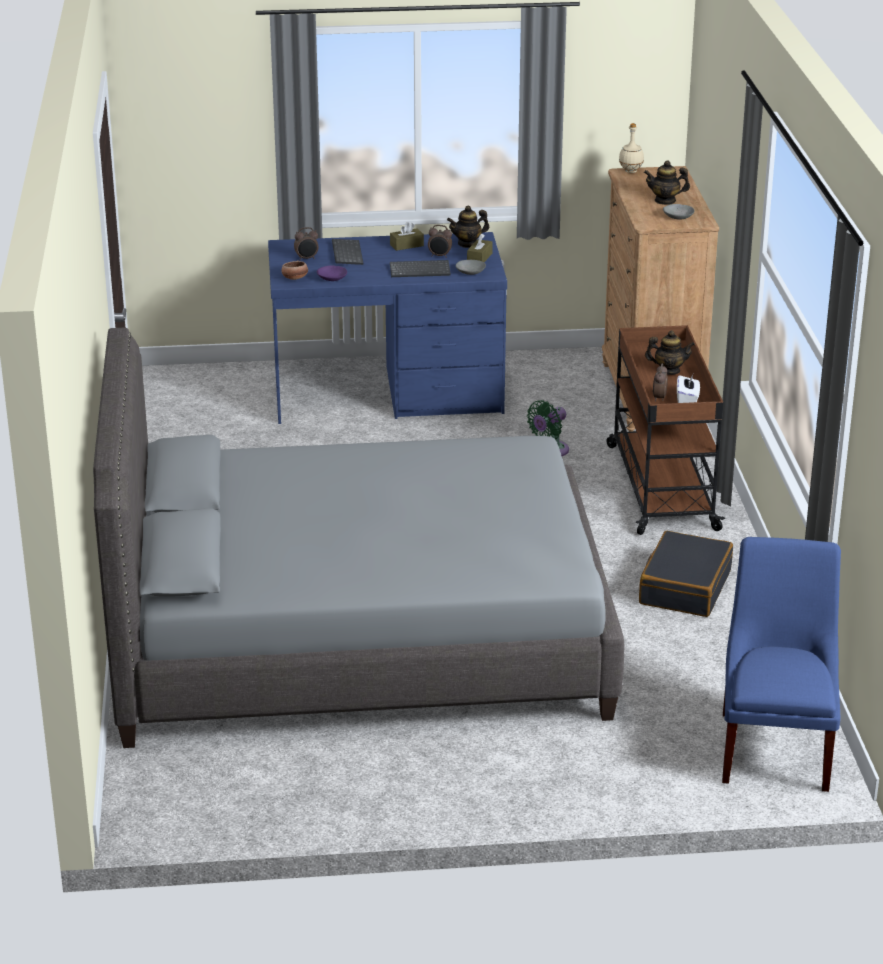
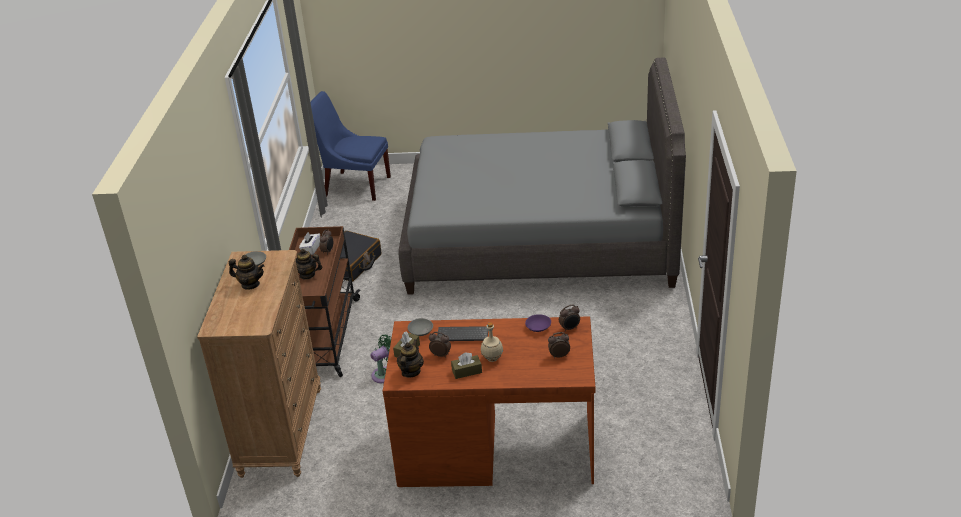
camera: 170 degrees left, 5 degrees up
blue desk [268,232,507,424] -> brown desk [383,316,595,487]
bowl [281,260,308,280] -> alarm clock [559,305,580,332]
keyboard [332,239,363,265] -> none
teapot [447,205,489,248] -> teapot turned 60 degrees counterclockwise [397,339,424,378]
beige bottle [619,123,644,173] -> beige bottle moved to [481,323,503,362]
blue chair [722,537,841,792] -> blue chair turned 90 degrees clockwise [311,91,391,201]

